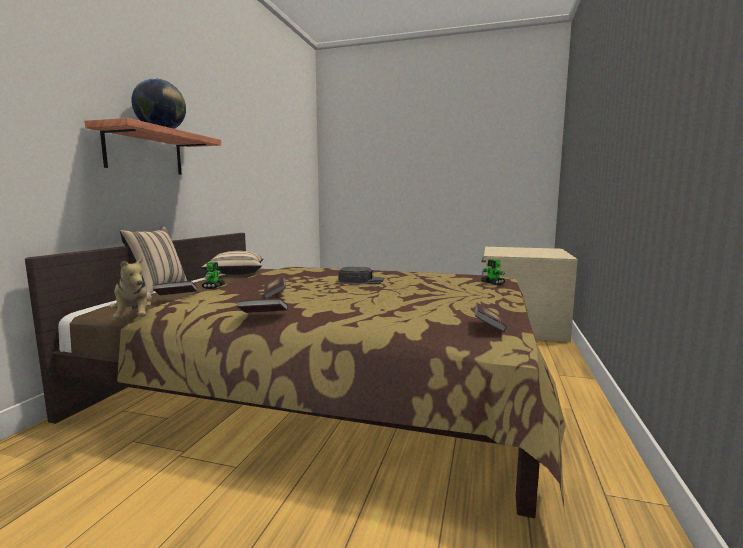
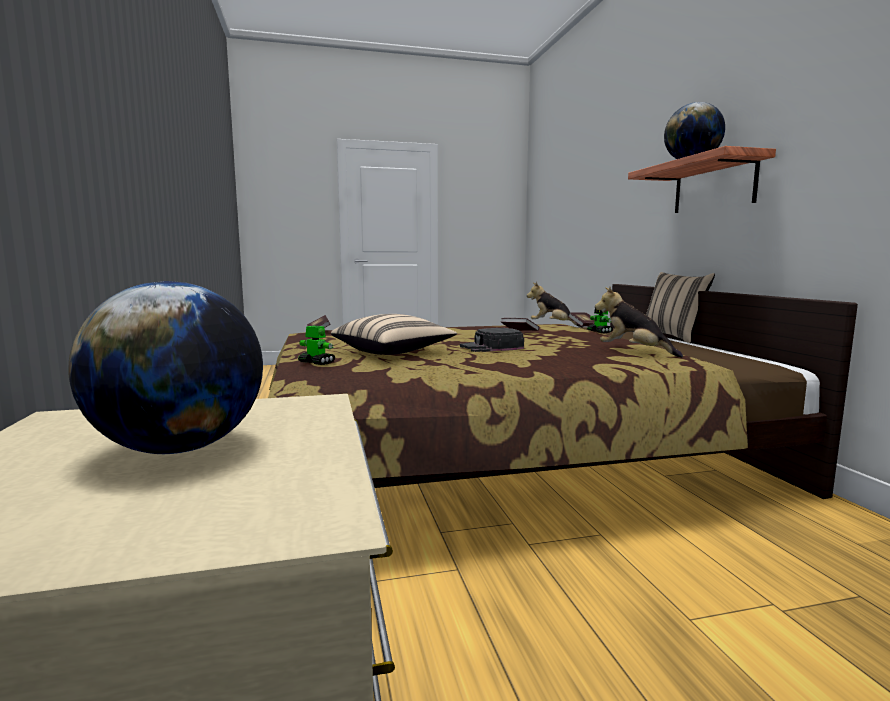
camera: 150 degrees right, 0 degrees up
beige pillow [201,251,263,275] -> beige pillow moved to [331,314,457,355]
book [237,299,288,313] -> none
none -> globe [68,281,263,454]
none -> plush toy [595,287,683,358]

